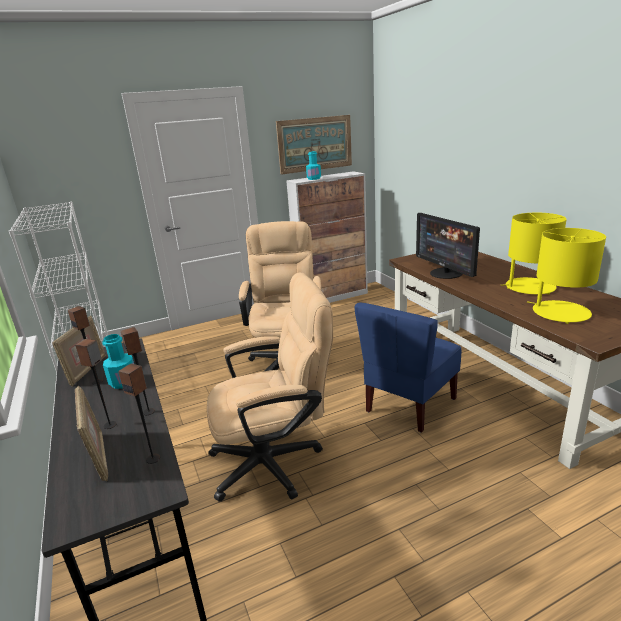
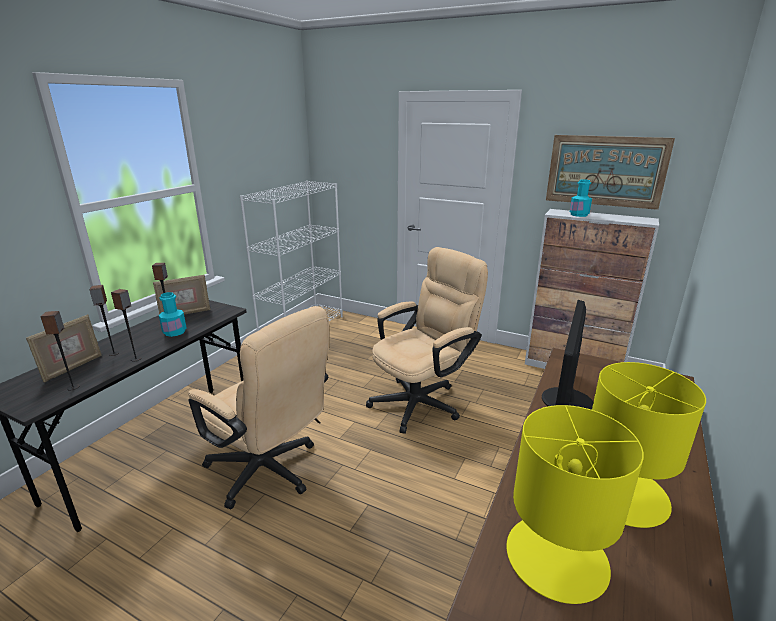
camera: 50 degrees right, 0 degrees up
blue chair [354,302,461,432] -> none

